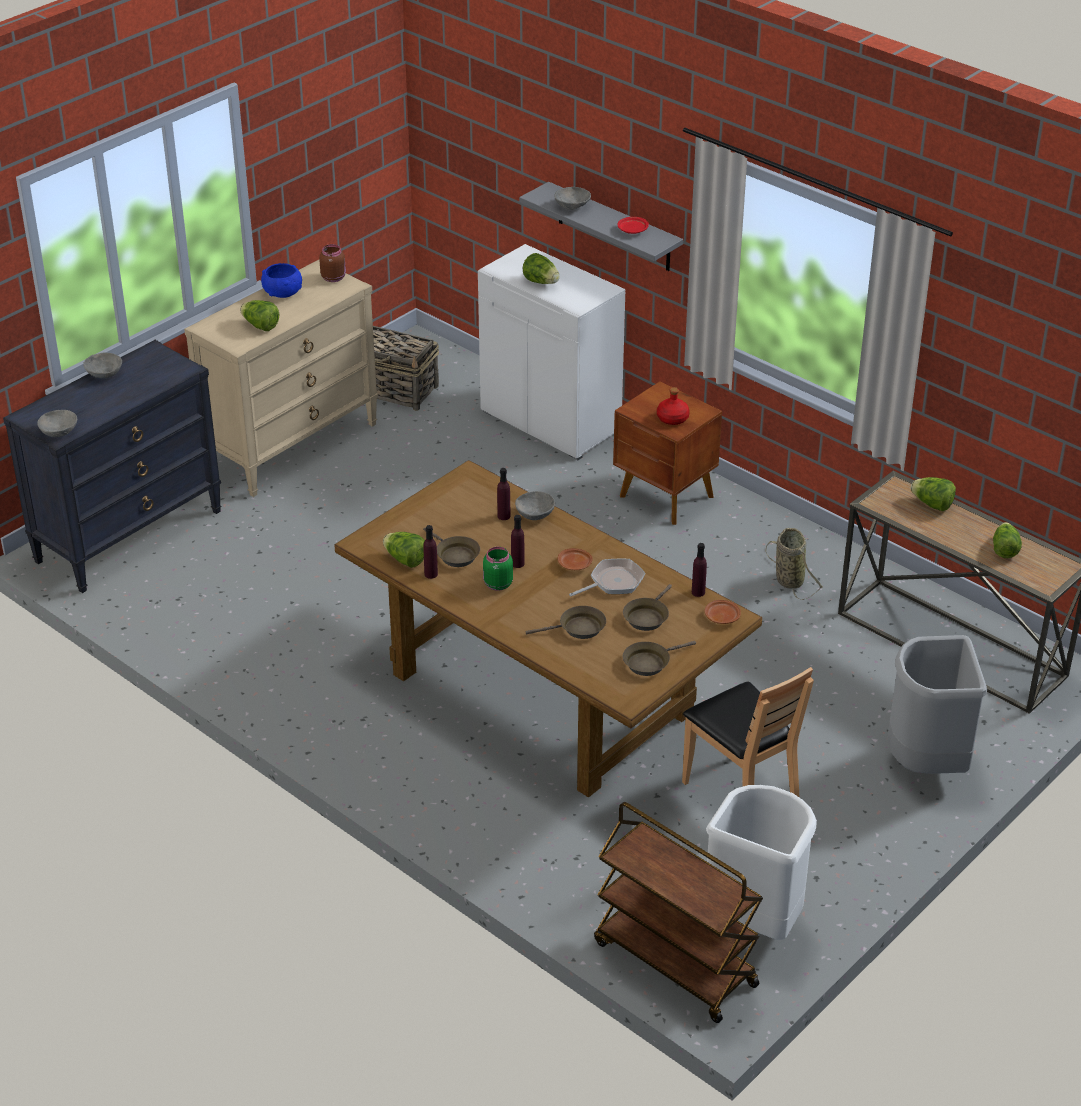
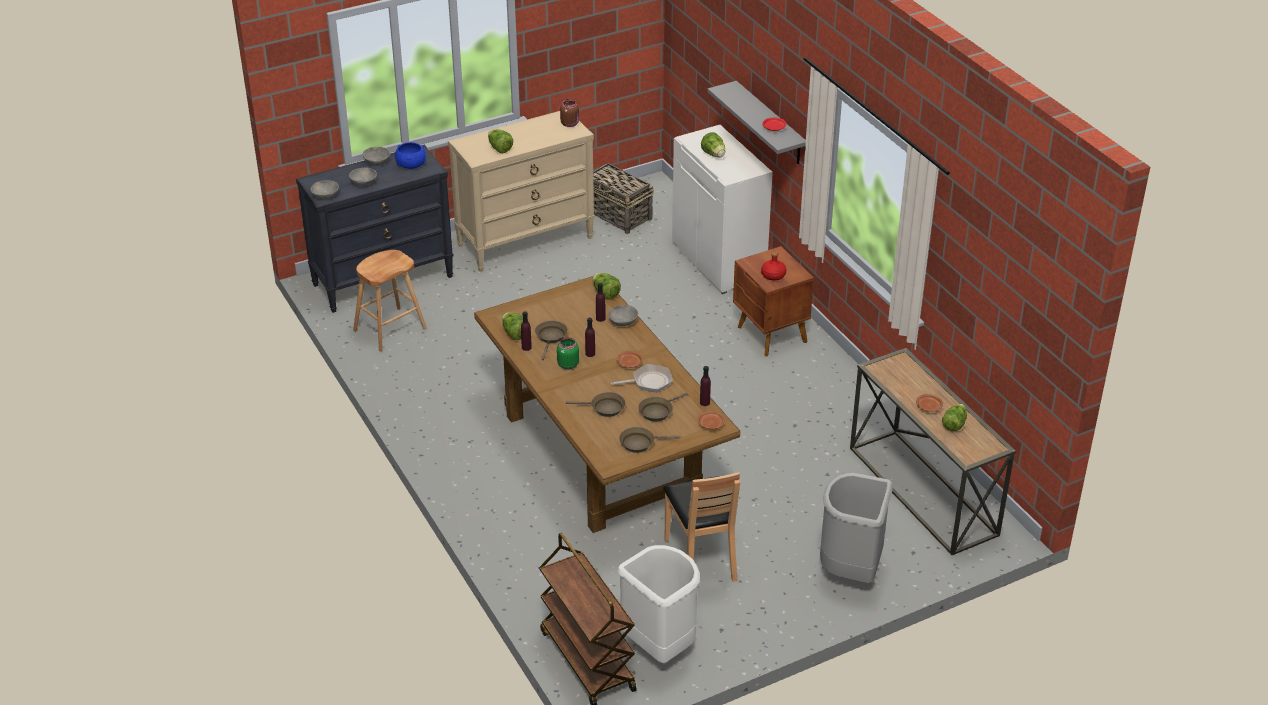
camera: 20 degrees right, 0 degrees up
blue bowl [261,263,302,298] -> blue bowl moved to [395,142,426,169]
brown frying pan [423,527,480,567] -> brown frying pan turned 150 degrees counterclockwise [535,321,567,360]
grey bowl [554,187,591,210] -> grey bowl moved to [349,168,377,186]
basket [765,528,823,600] -> none
lettuce [910,477,956,511] -> lettuce moved to [592,273,621,300]
none -> brown stool [353,250,427,351]
none -> brown plate [916,394,943,412]

